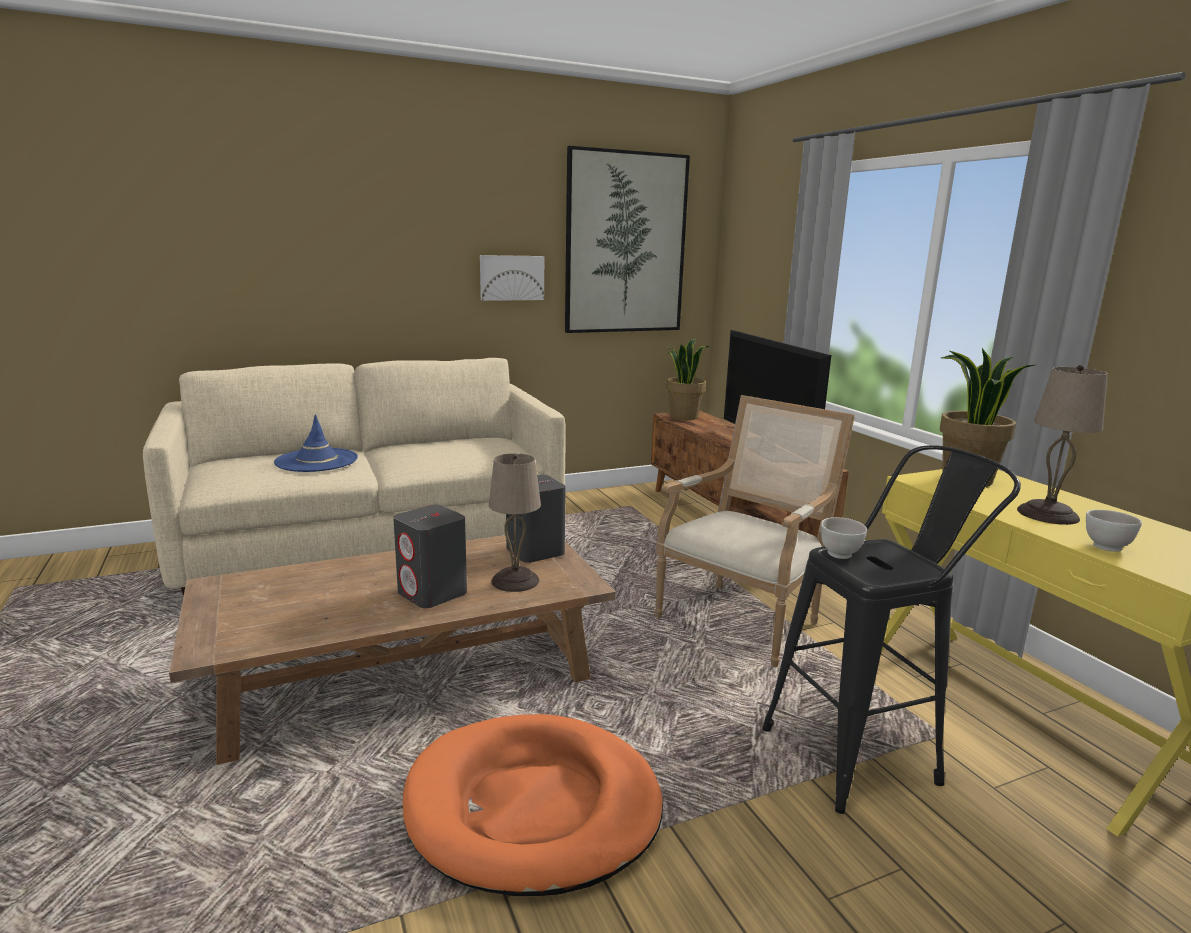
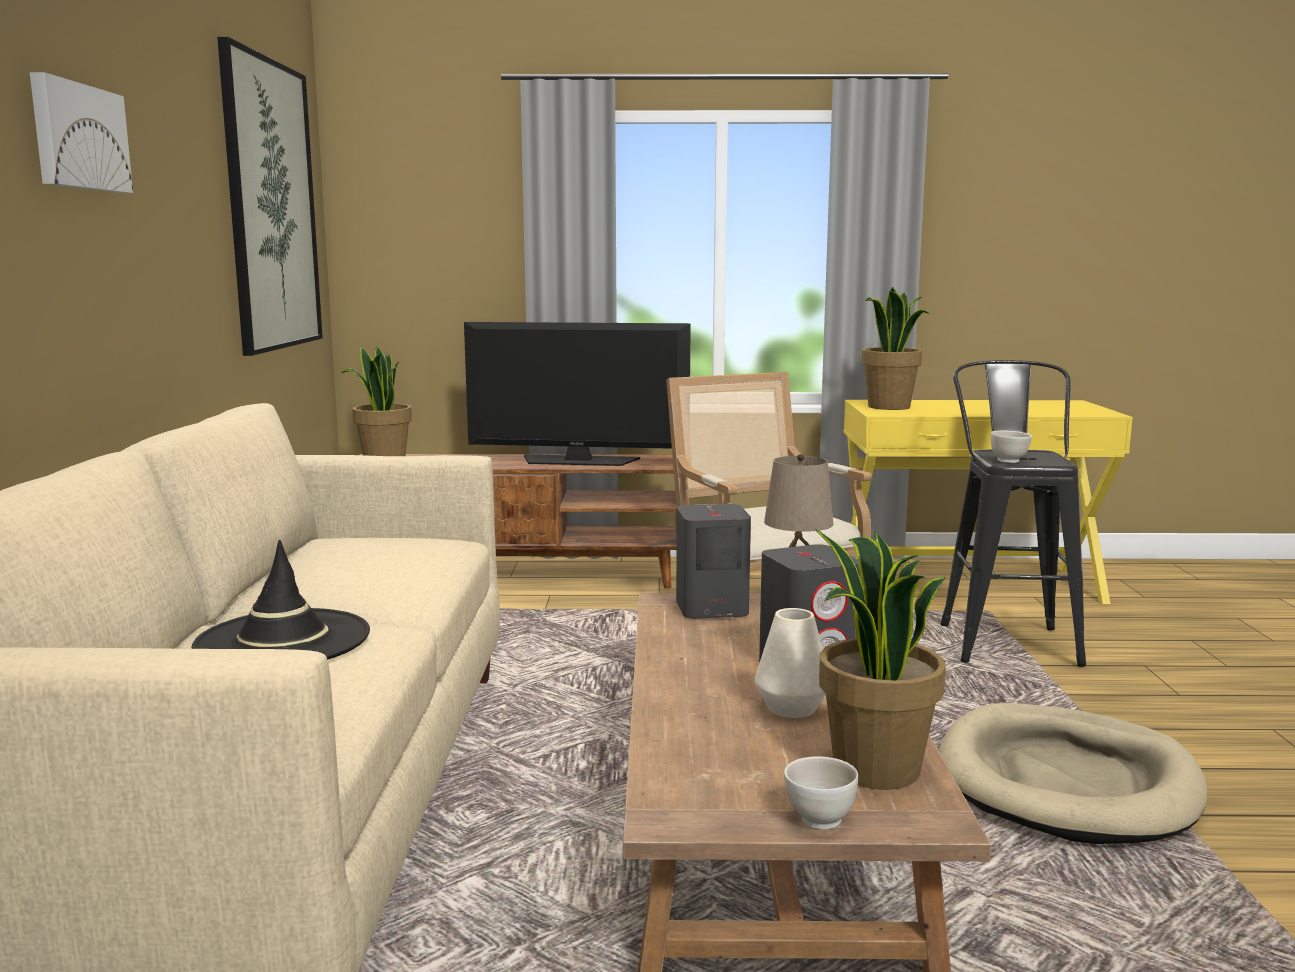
camera: 65 degrees left, 5 degrees down
blue hat [274,414,358,472] -> black hat [191,540,370,660]
orange dog bed [403,714,663,896] -> beige dog bed [939,703,1207,844]
picture [480,255,544,301] -> picture moved to [30,72,133,193]
beige table lamp [1017,365,1108,525] -> none
white bowl [1086,509,1142,552] -> white bowl moved to [784,757,858,829]
none -> white vase [755,608,826,718]
none -> potted plant [815,529,946,790]

